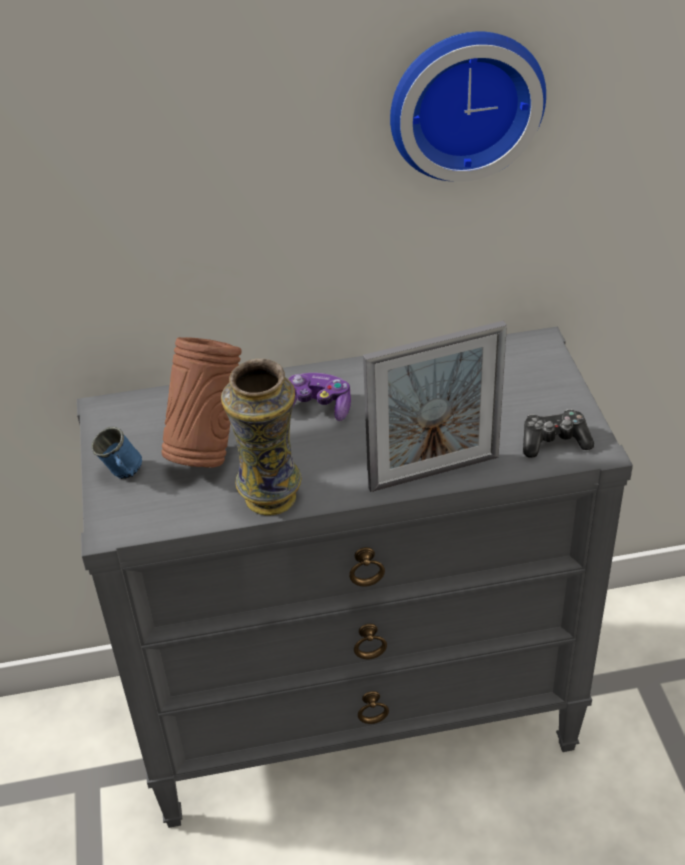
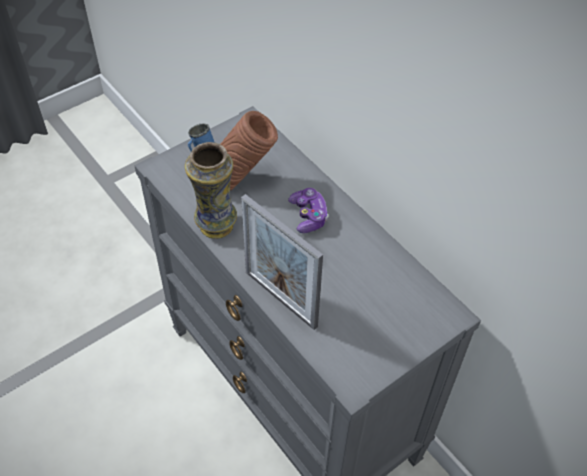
camera: 60 degrees right, 10 degrees up
wall clock [390,31,546,182] -> none
game controller [523,409,594,458] -> none

